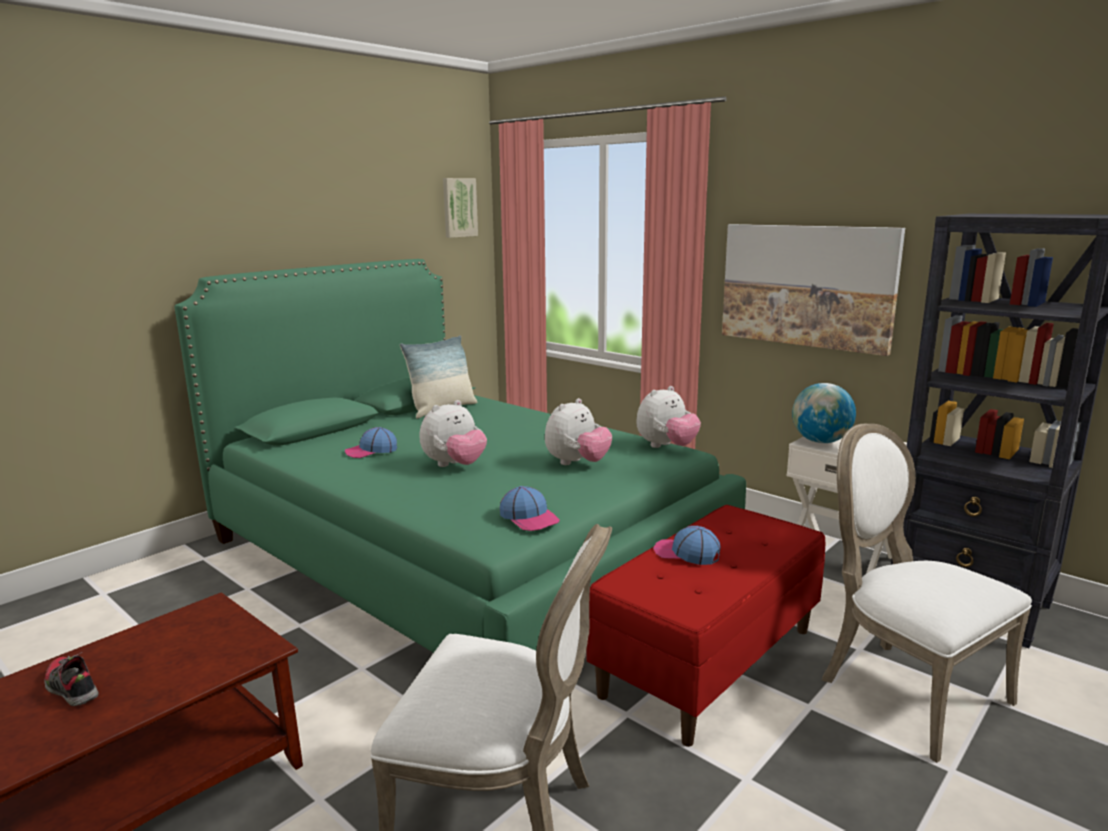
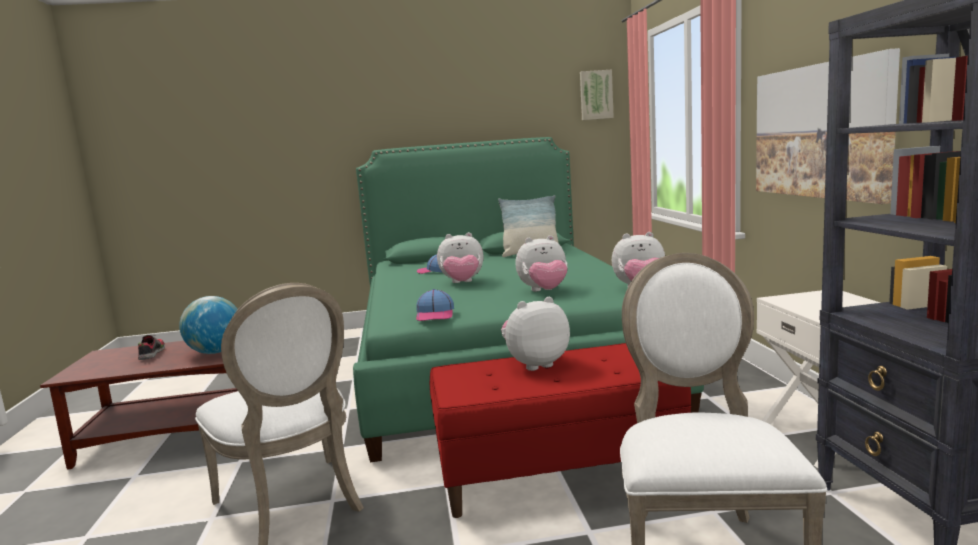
camera: 40 degrees right, 5 degrees down
cap [653,526,720,565] -> plush toy [501,297,570,371]
globe [792,383,856,443] -> globe moved to [179,296,238,354]

